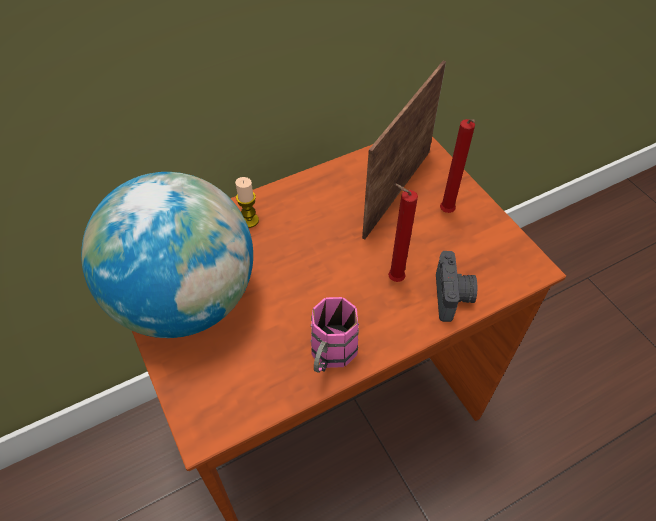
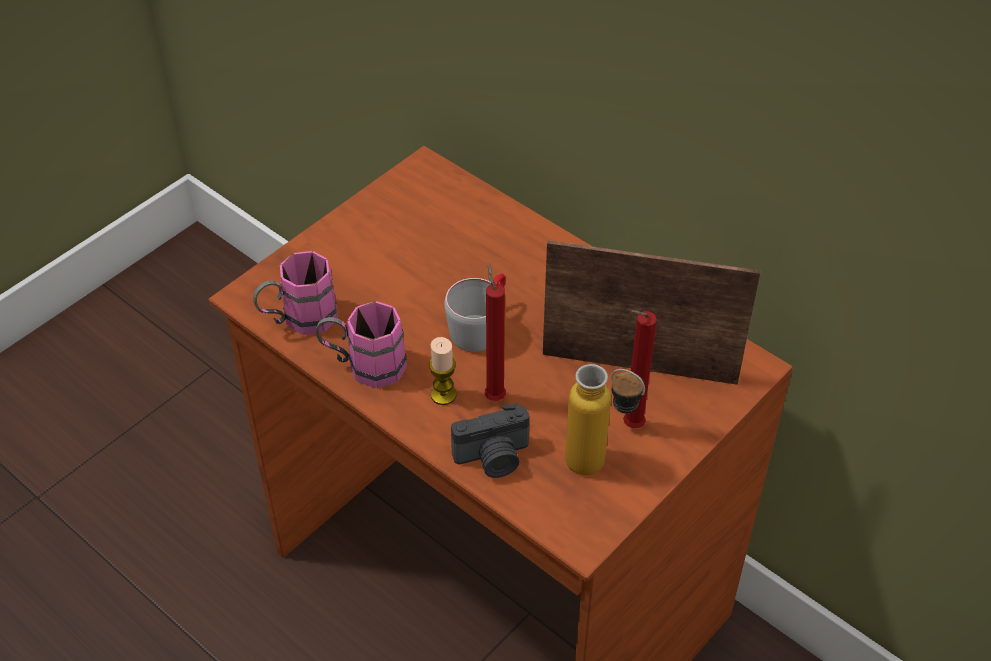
camera: 70 degrees right, 5 degrees down
globe [81,172,253,338] -> none
candle [235,177,259,228] -> candle moved to [429,337,456,405]
none -> pink mug [253,251,338,335]
none -> grey mug [444,273,506,352]
none -> bottle [565,364,645,475]

